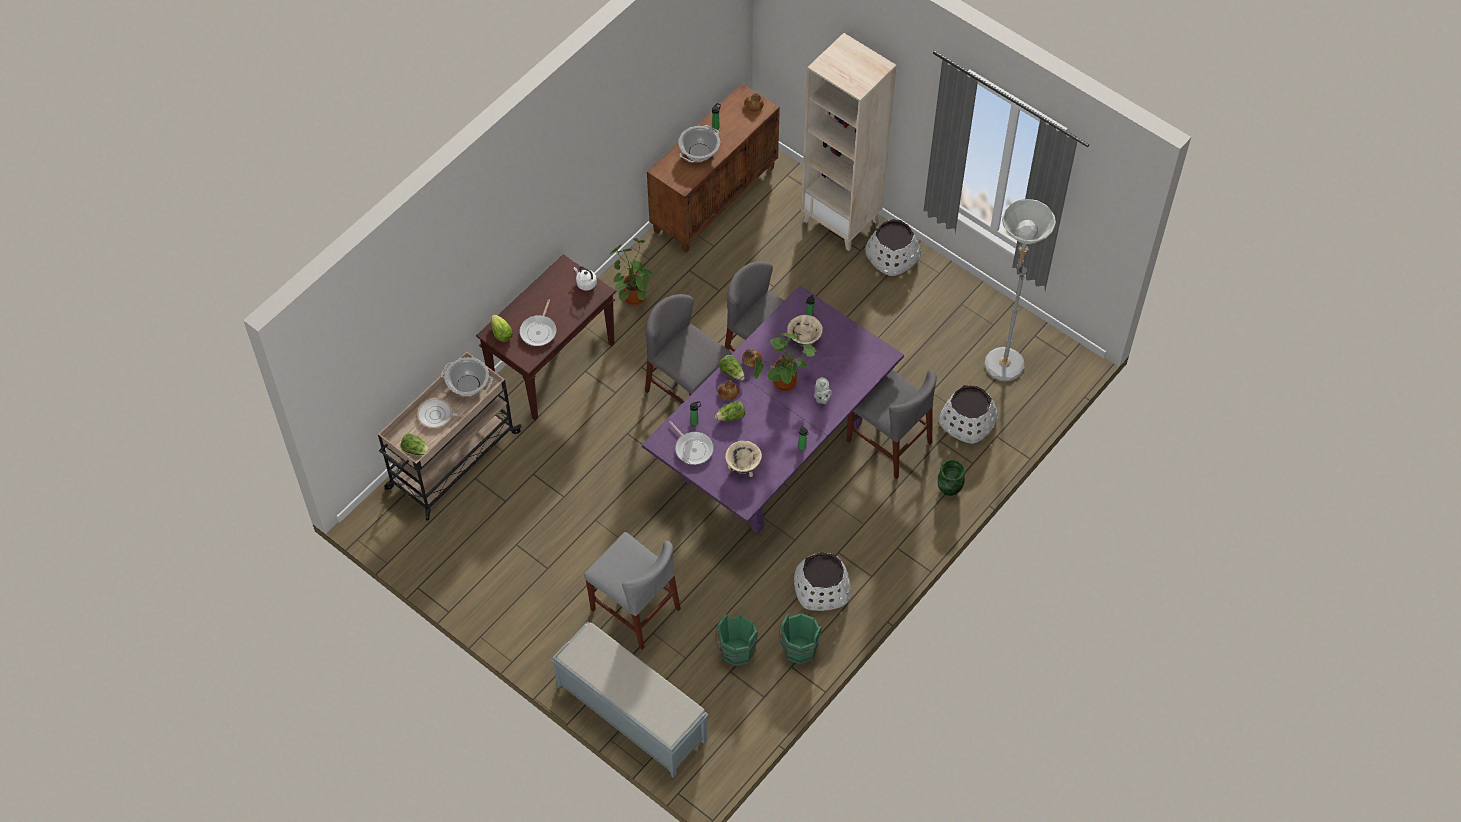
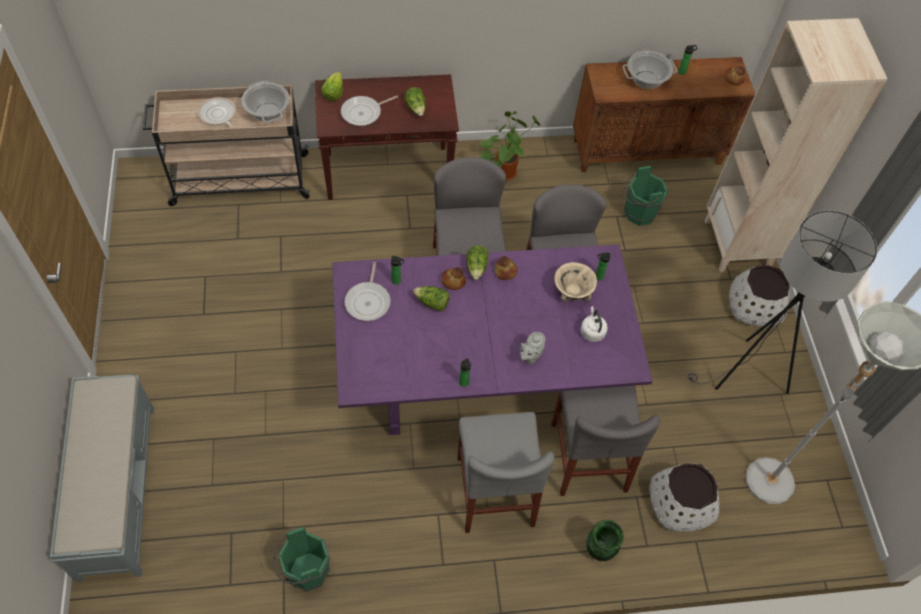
camera: 40 degrees right, 0 degrees up
lettuce [401,433,429,455] -> lettuce moved to [405,87,426,116]
white kettle [574,266,597,291] -> white kettle moved to [581,306,608,342]
grey chair [584,532,681,650] -> grey chair moved to [458,412,554,533]
green bucket [715,614,758,666] -> green bucket moved to [624,166,668,226]
beige bowl [725,441,762,477] -> none
potted plant [754,331,817,391] -> none
white planter [794,552,851,611] -> none
none -> grey floor lamp [688,210,877,394]

